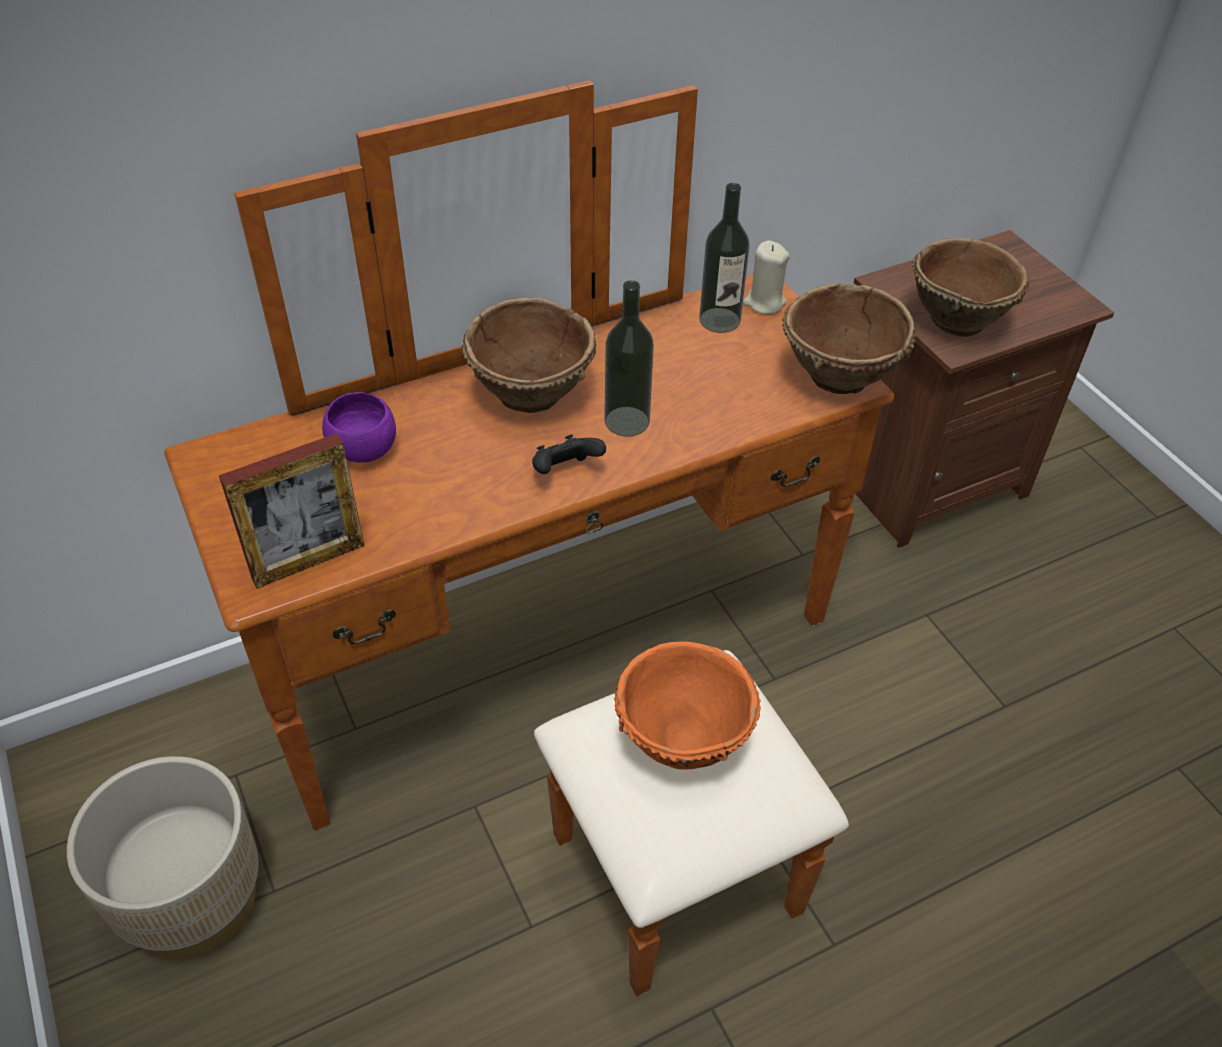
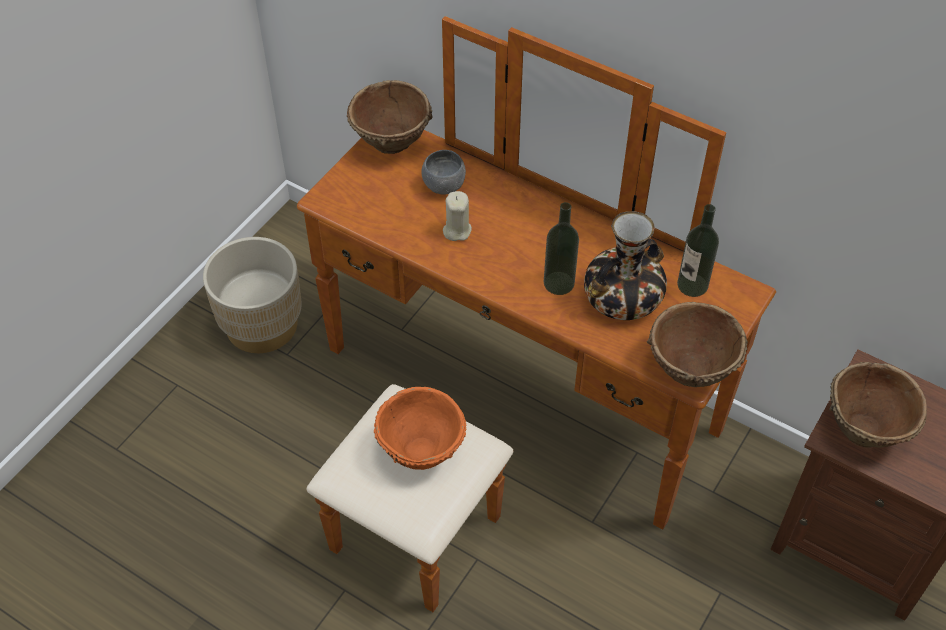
camera: 60 degrees right, 5 degrees up
picture frame [219,433,364,588] -> none
purple bowl [322,392,396,463] -> grey bowl [421,150,466,195]
brown bowl [462,298,596,413] -> brown bowl moved to [347,80,433,154]
black game controller [532,435,606,474] -> none
beige candle [743,241,790,315] -> beige candle moved to [443,191,472,241]
none -> vase [584,211,667,320]

